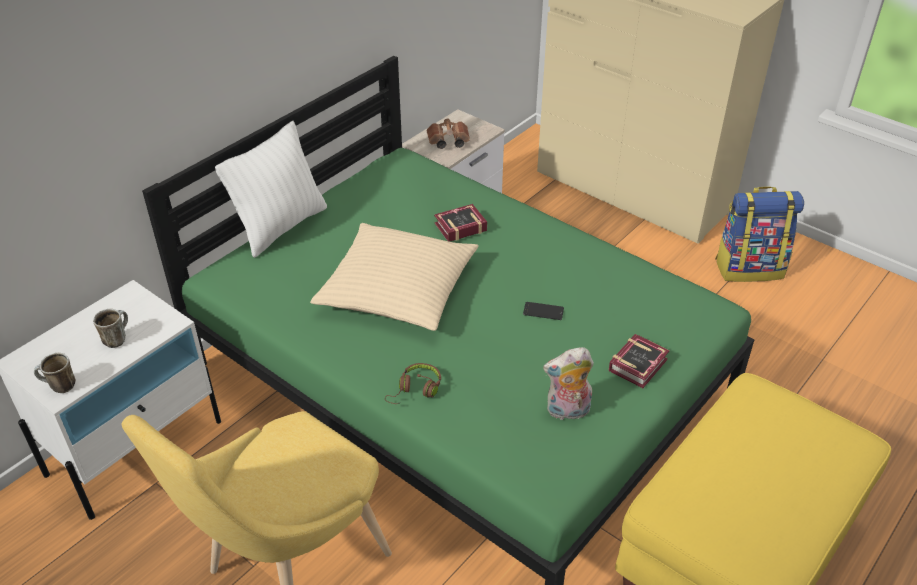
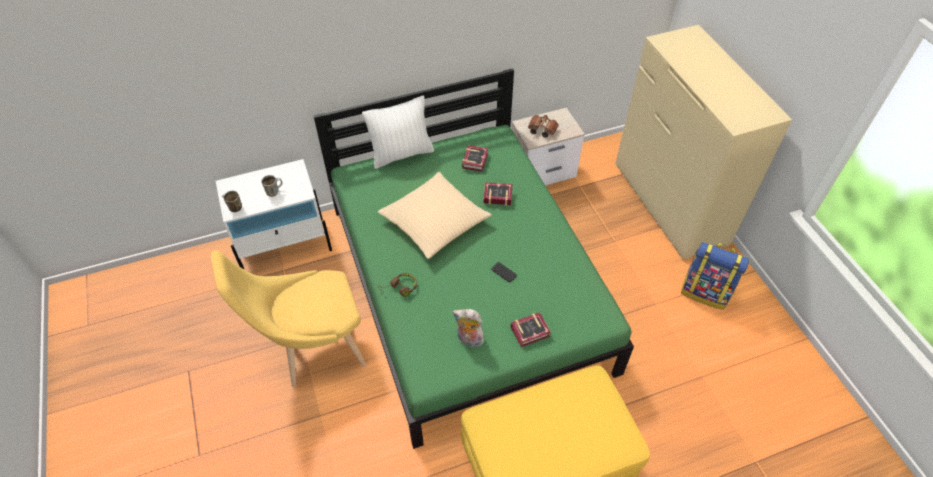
camera: 30 degrees right, 10 degrees up
none -> book [462,145,488,172]

